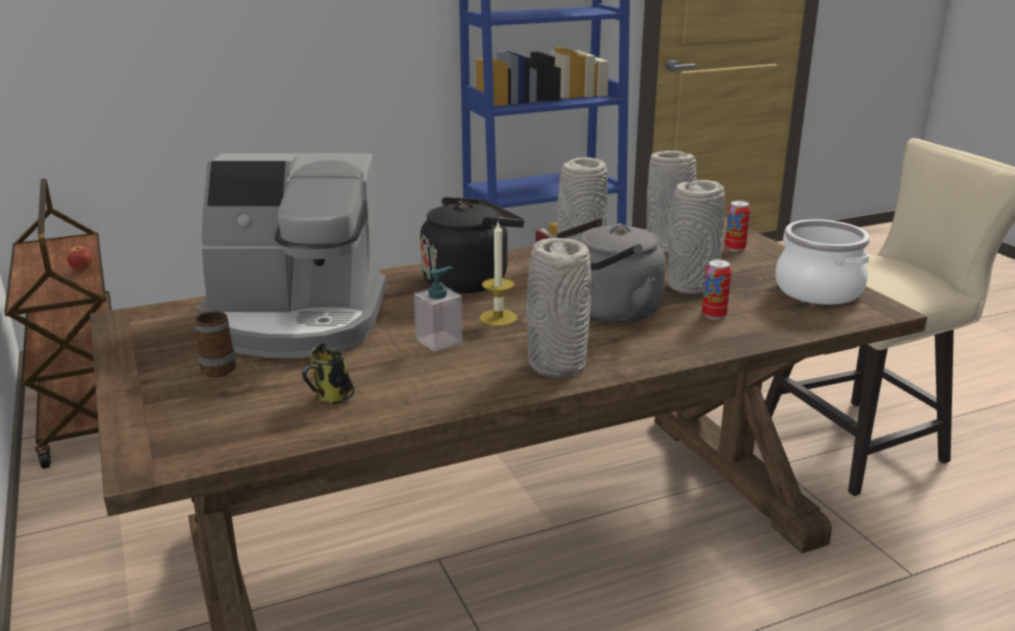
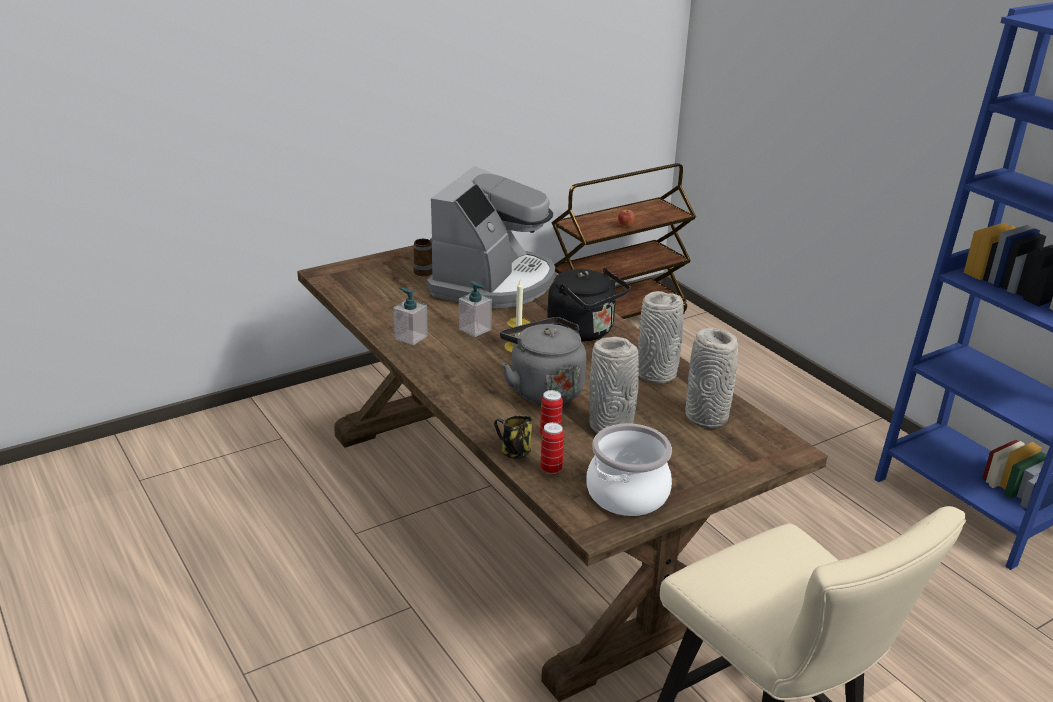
camera: 80 degrees right, 5 degrees up
coffee machine [197,153,387,358] -> coffee machine turned 150 degrees counterclockwise [427,166,555,308]
mug [302,343,355,404] -> mug moved to [494,415,532,459]
grey vase [527,238,592,377] -> none
can [725,200,750,252] -> can moved to [540,422,564,474]
none -> soap dispenser [394,287,428,345]

